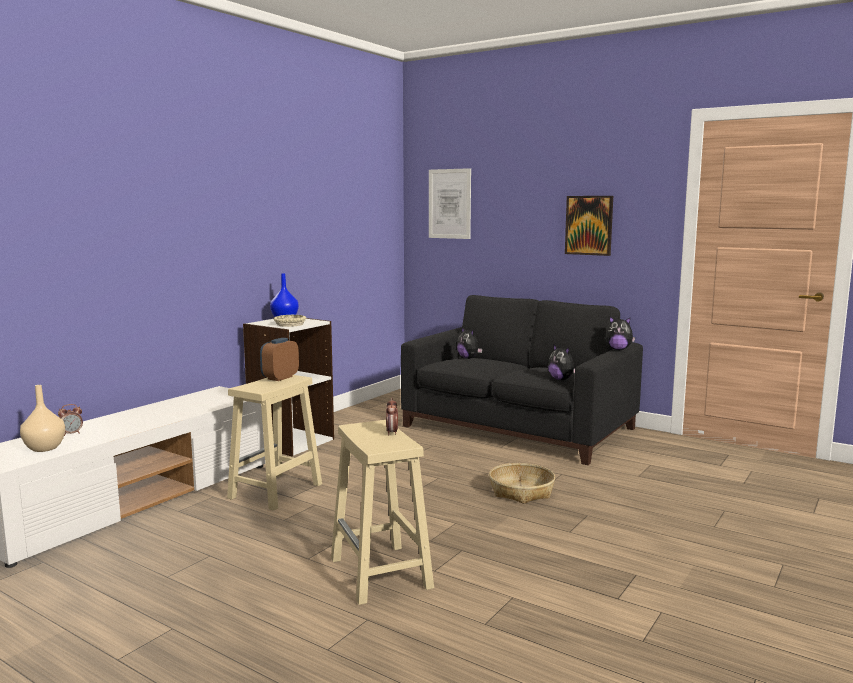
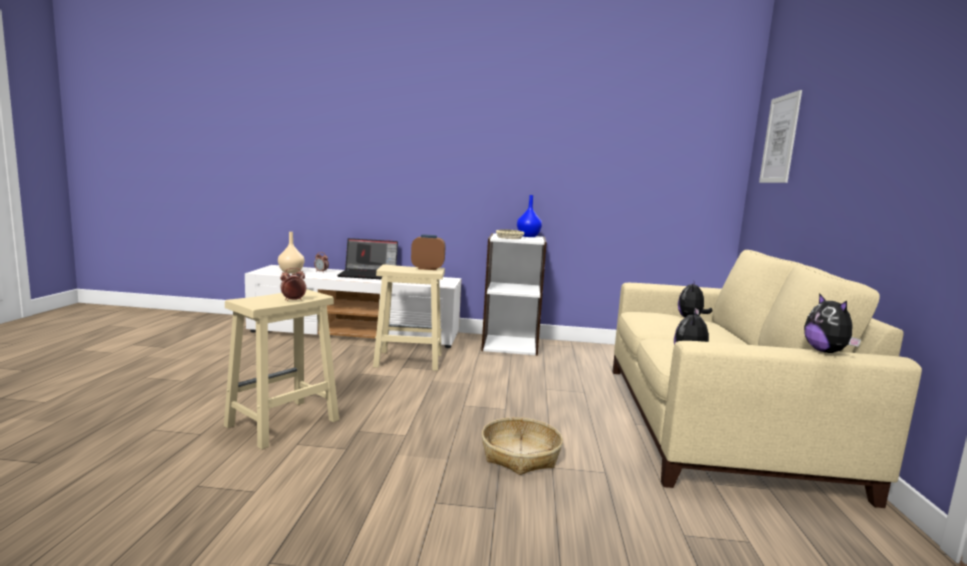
camera: 60 degrees right, 0 degrees up
black sofa [401,295,643,465] -> beige sofa [613,250,922,508]
picture [565,196,613,256] -> none
none -> laptop [337,238,398,279]

